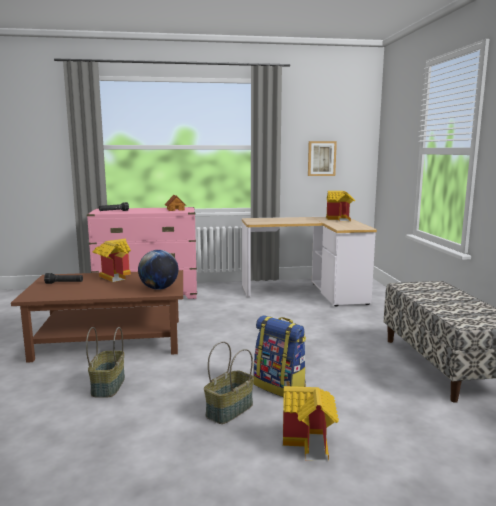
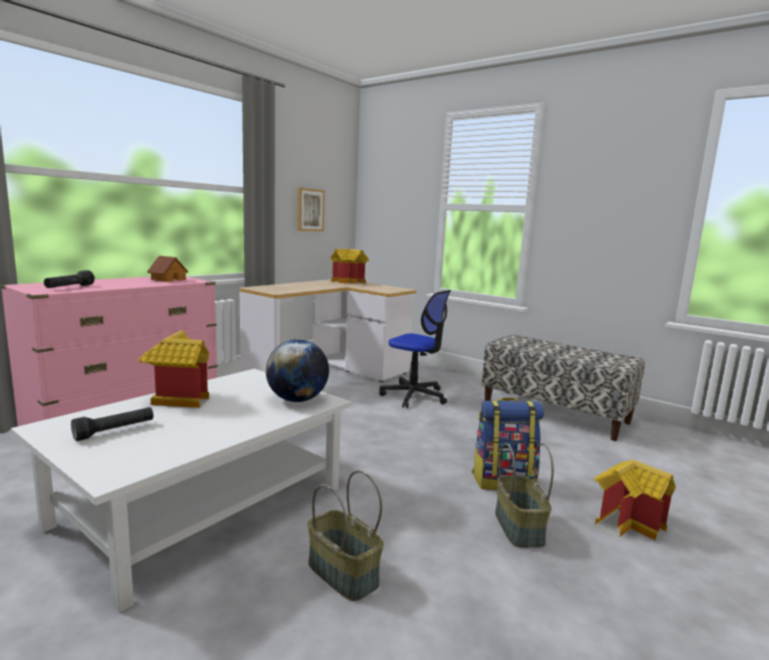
camera: 45 degrees left, 0 degrees up
brown coffee table [11,270,183,363] -> white coffee table [11,369,351,613]
none -> office chair [379,290,451,408]

